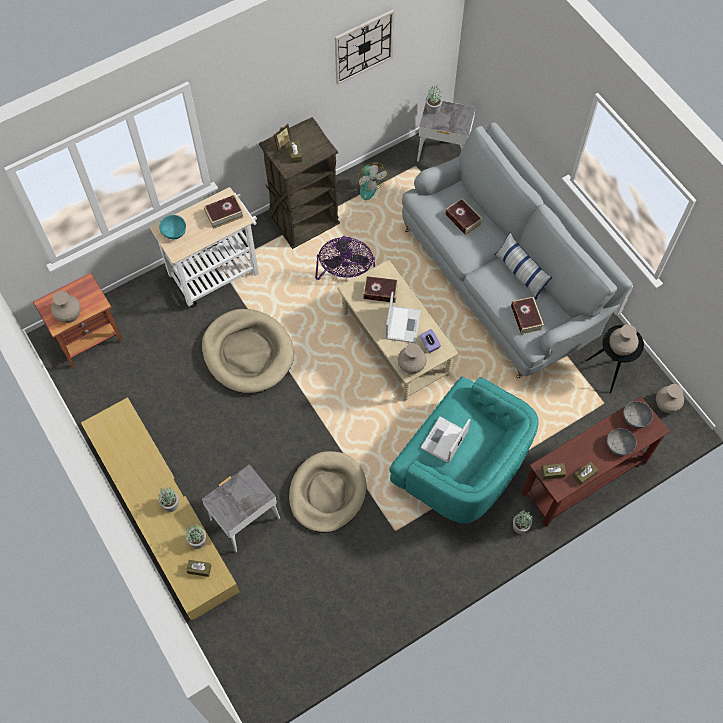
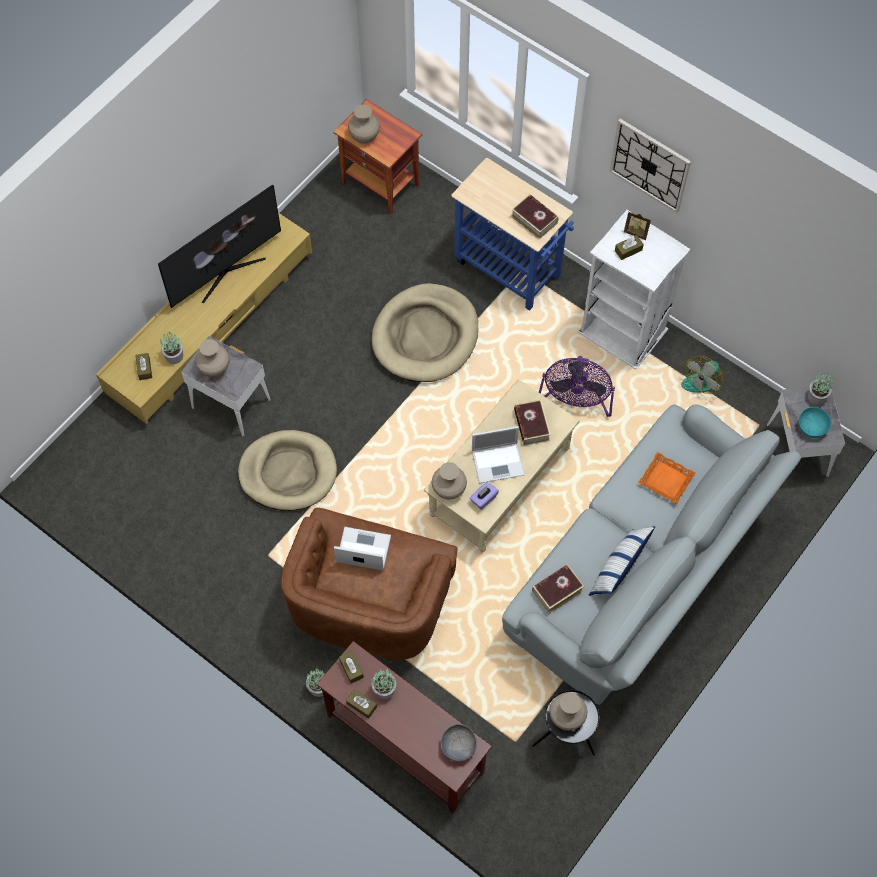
camera: 70 degrees right, 0 degrees up
white cart [150,187,259,308] -> blue cart [451,158,574,311]
potted plant [158,488,179,512] -> potted plant moved to [371,669,396,699]
turquoise bowl [159,215,186,239] -> turquoise bowl moved to [798,407,831,438]
brown bookcase [259,117,340,249] -> white bookcase [578,210,690,370]
purple fan [315,236,375,280] -> purple fan turned 60 degrees counterclockwise [539,356,615,417]
wall clock [335,9,394,85] -> wall clock moved to [609,119,691,213]
turquoise armchair [389,376,539,523] -> brown armchair [281,508,457,660]
book [445,198,482,235] -> orange tray [638,452,696,504]
grey bowl [607,428,636,456] -> none
beige vase [656,384,684,413] -> beige vase moved to [195,339,229,377]
none -> television [158,184,281,308]

